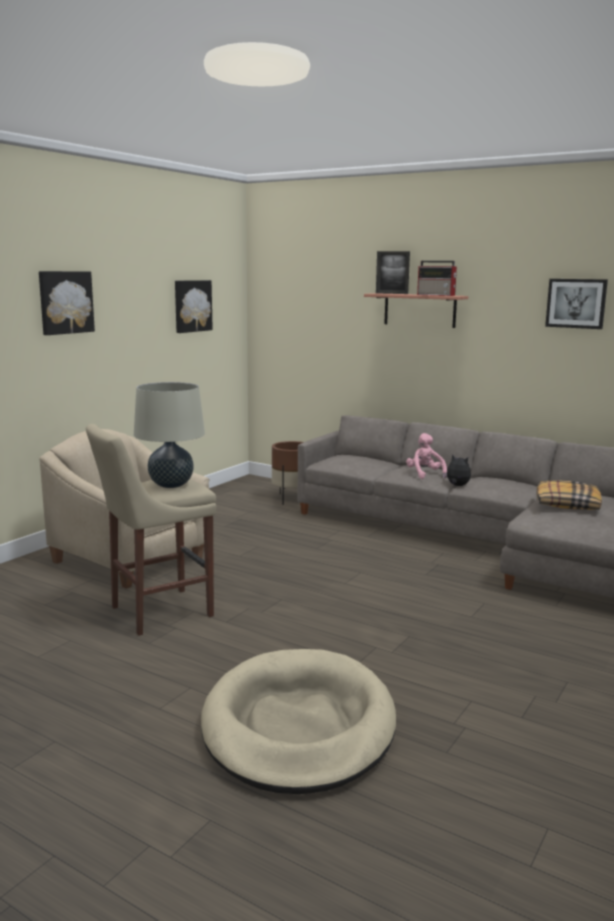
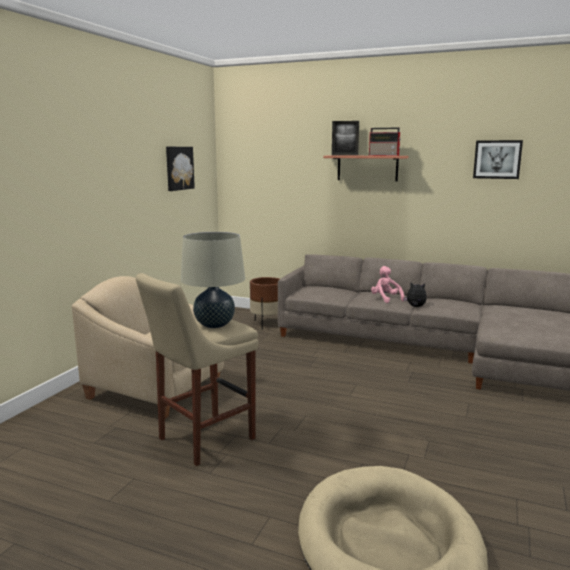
camera: 10 degrees left, 0 degrees up
picture [39,271,95,335] -> none
pillow [537,480,602,510] -> none

